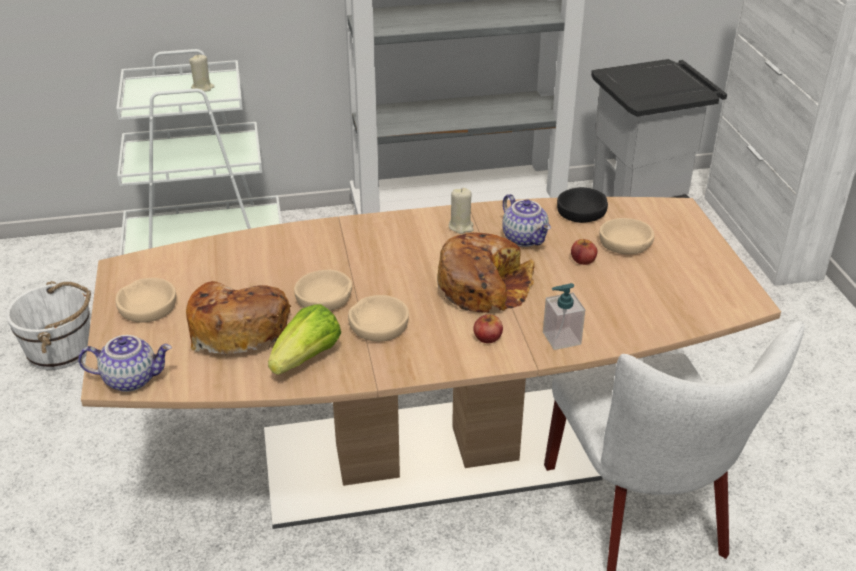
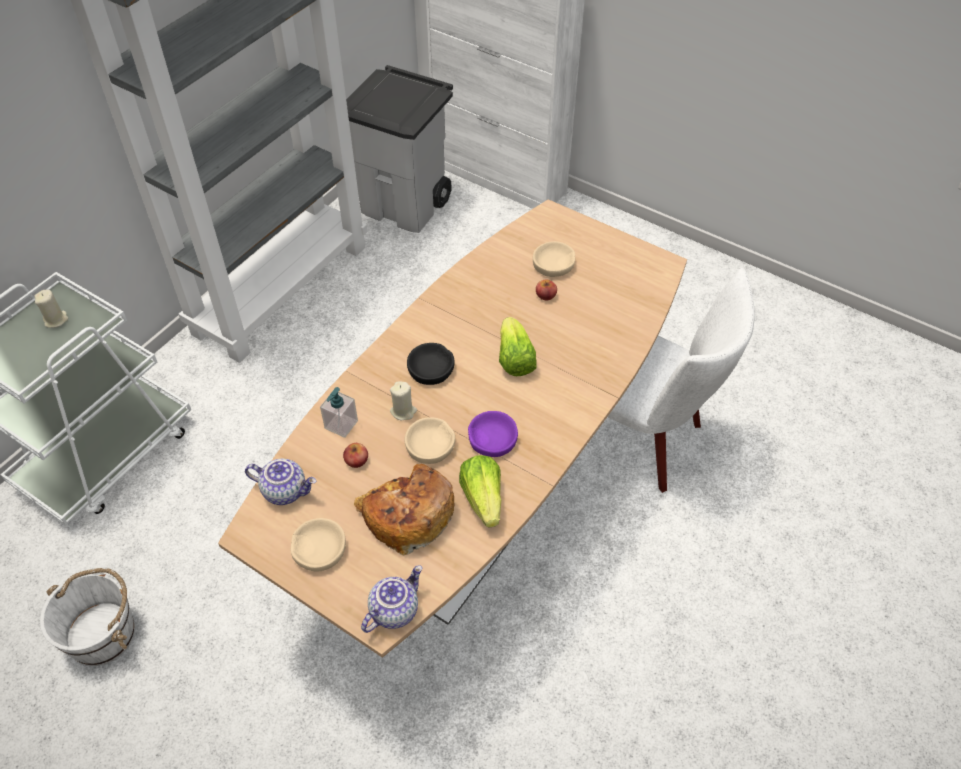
camera: 45 degrees left, 15 degrees up
beige bowl [348,295,409,342] -> purple bowl [468,411,518,457]
bread [437,232,534,313] -> lettuce [499,317,537,376]
beige candle [449,188,473,234] -> beige candle moved to [390,382,417,420]
apple [473,315,503,343] -> apple moved to [343,443,368,468]
teapot [502,194,551,247] -> teapot moved to [245,459,316,505]
soap dispenser [543,283,585,350] -> soap dispenser moved to [320,387,358,438]
black bowl [557,187,608,223] -> black bowl moved to [407,343,455,385]

